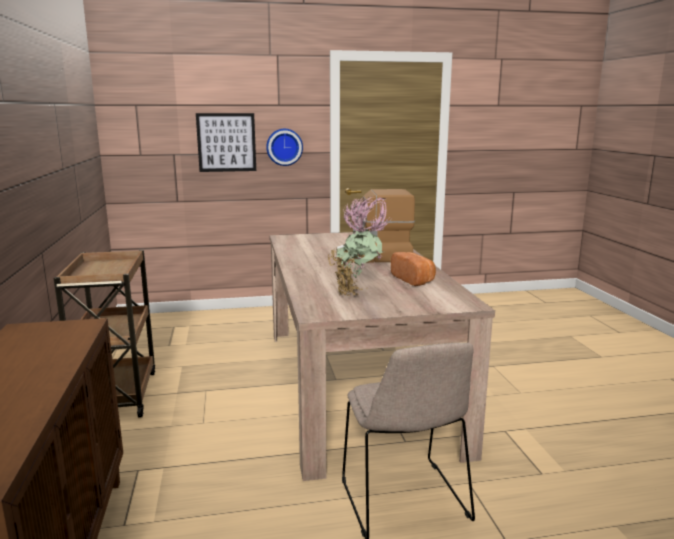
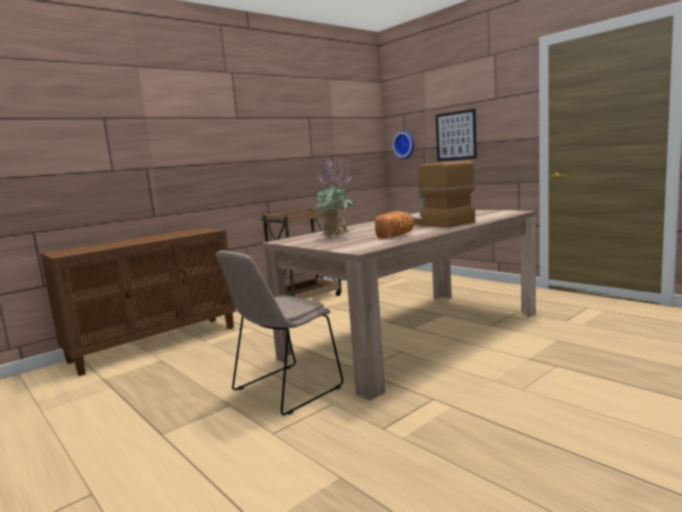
camera: 60 degrees right, 5 degrees down
wall clock [266,129,303,166] -> wall clock moved to [393,131,414,159]

